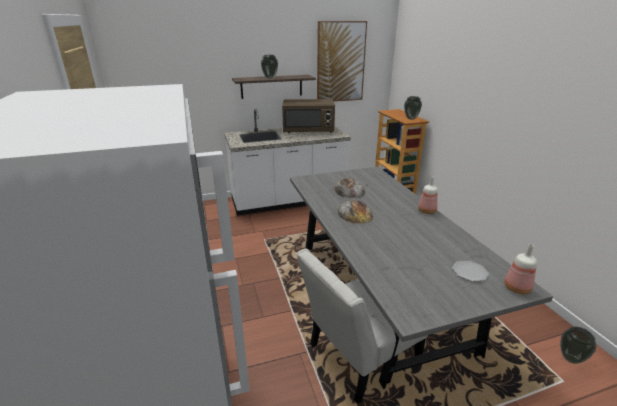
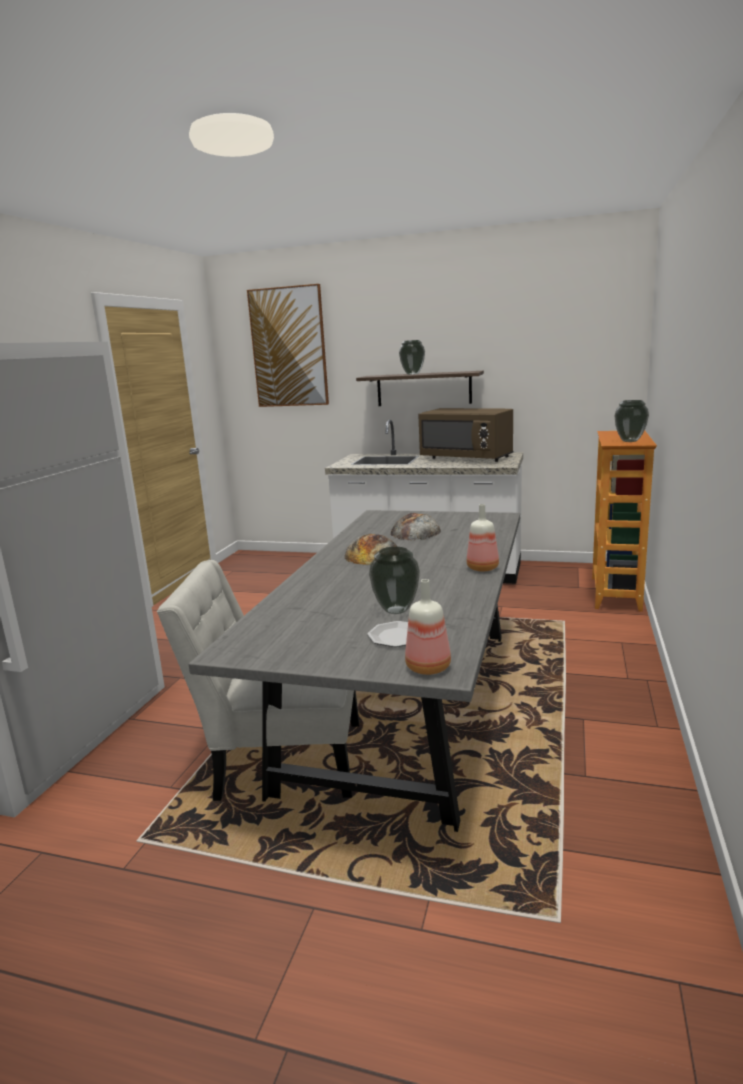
camera: 35 degrees right, 10 degrees down
picture [317,21,367,102] -> picture moved to [247,284,329,407]
vase [560,326,596,364] -> vase moved to [369,547,420,614]

